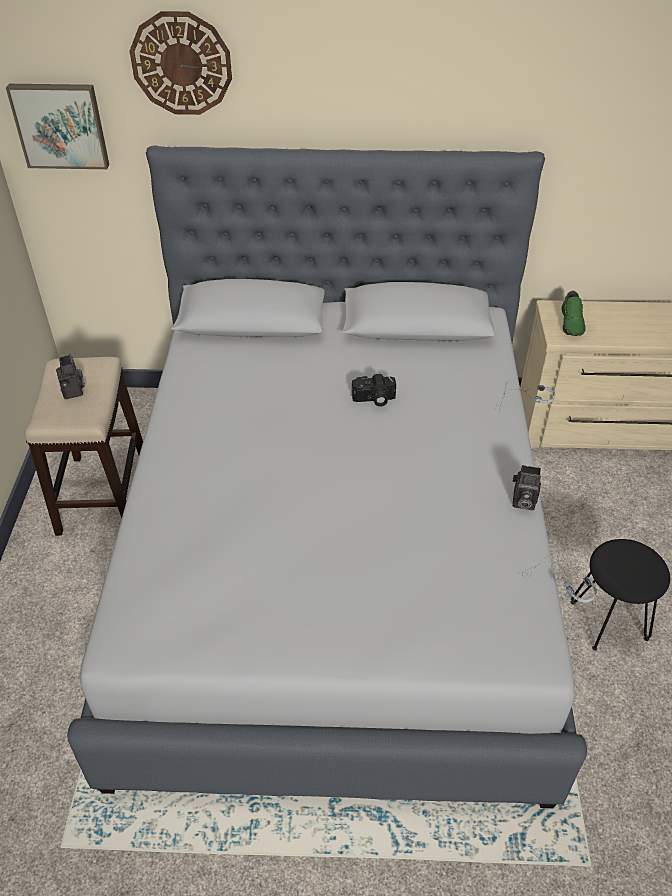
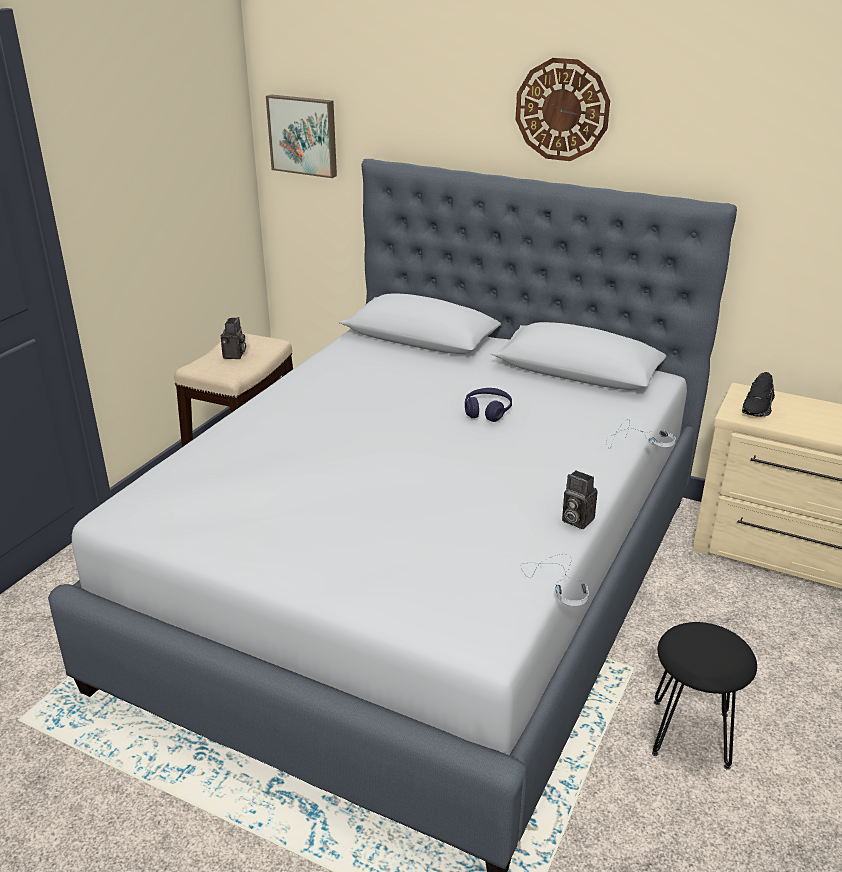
camera: 25 degrees right, 15 degrees down
wall clock [130,11,232,115] -> wall clock moved to [516,58,610,161]
camera [352,374,396,407] -> purple headphones [465,388,512,422]
green shoe [561,291,586,336] -> black shoe [742,372,775,417]

